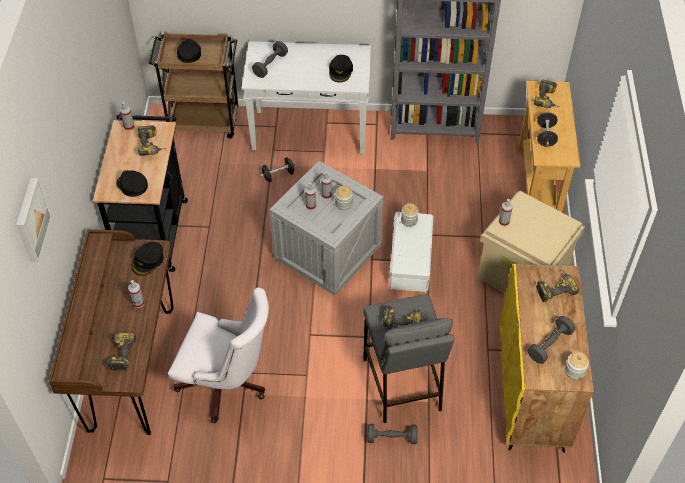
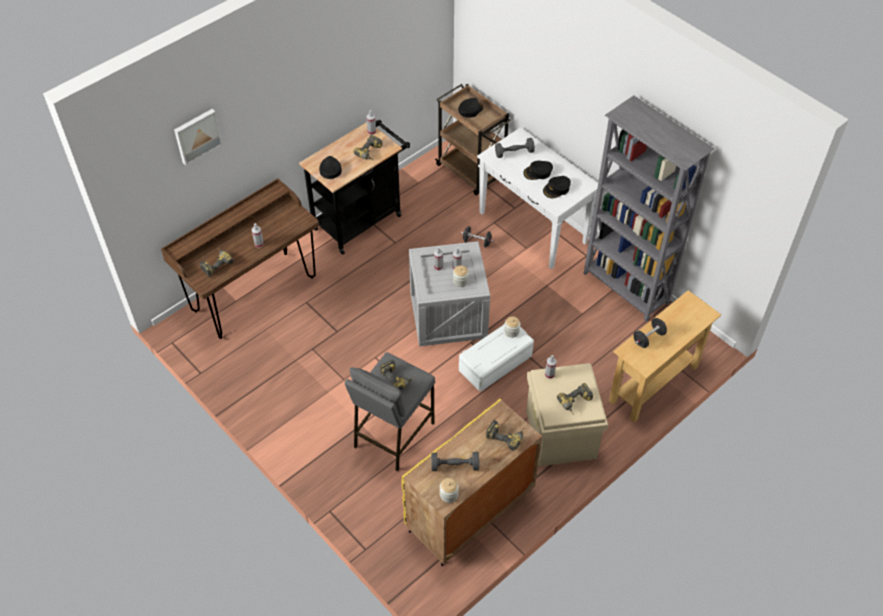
camera: 45 degrees right, 0 degrees up
black cap [131,242,164,276] -> black cap moved to [523,161,553,180]
white office chair [168,288,269,423] -> none
grey dumbbell [368,424,417,444] -> none
power drill [534,80,560,108] -> power drill moved to [557,383,593,415]

